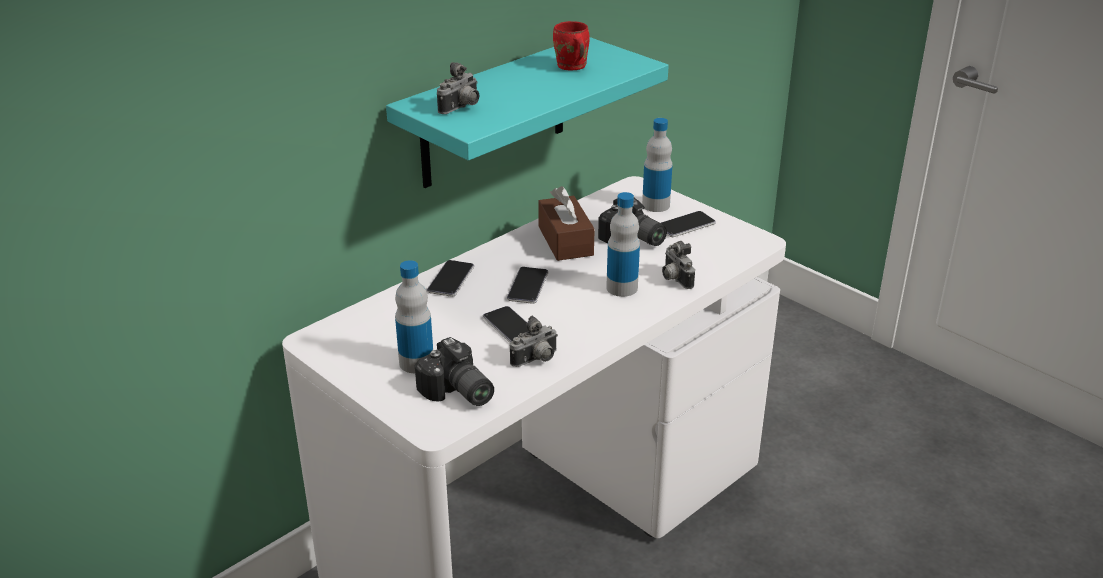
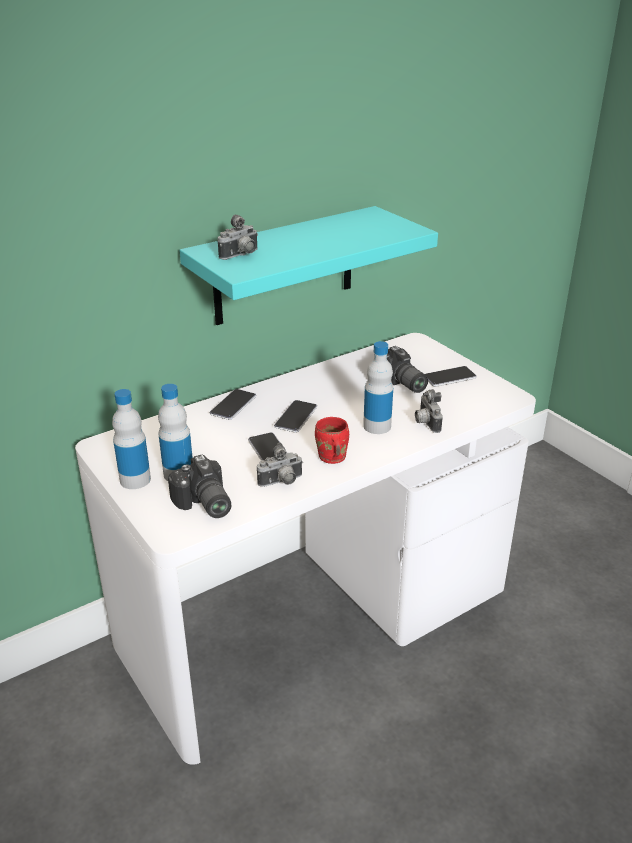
camera: 10 degrees right, 0 degrees up
brown tissue box [538,186,595,261] -> none
red mug [553,21,590,71] -> red mug moved to [315,417,349,464]
bottle [642,118,673,212] -> bottle moved to [112,389,151,489]

